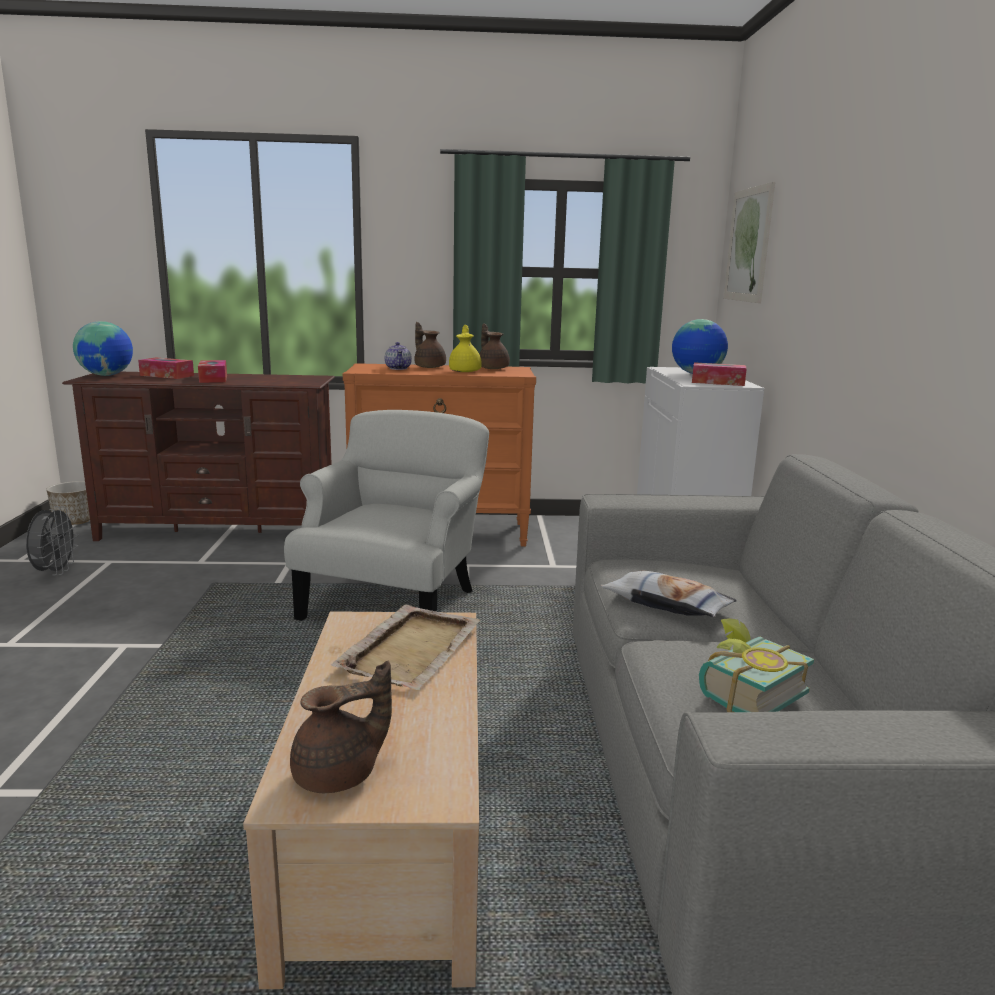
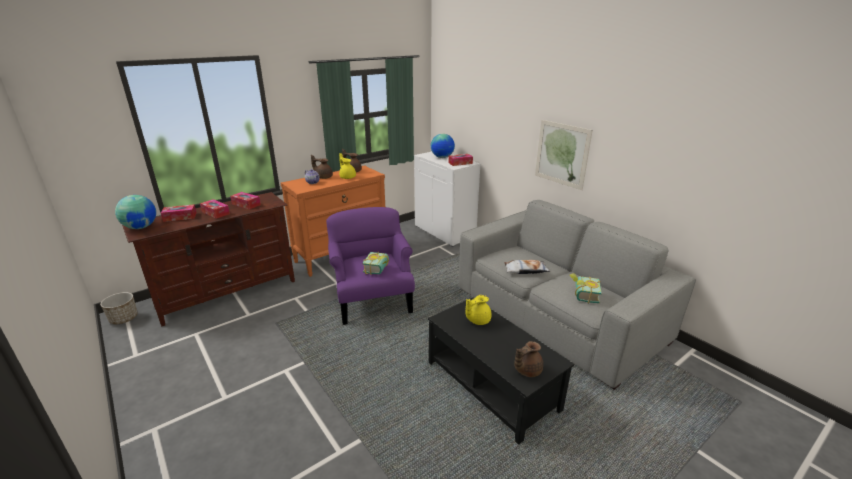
camera: 35 degrees left, 10 degrees up
grey fan [26,506,79,575] -> none
beige coffee table [243,611,479,989] -> black coffee table [428,297,574,445]
white armchair [284,410,489,621] -> purple armchair [326,207,415,325]
brown teapot [290,661,392,793] -> brown teapot turned 150 degrees counterclockwise [514,341,543,377]
beige tray [331,604,480,690] -> yellow teapot [465,295,492,325]
picture [724,182,775,303] -> picture moved to [535,120,593,190]
none -> tissue box [230,192,261,210]
none -> book [362,252,390,275]

